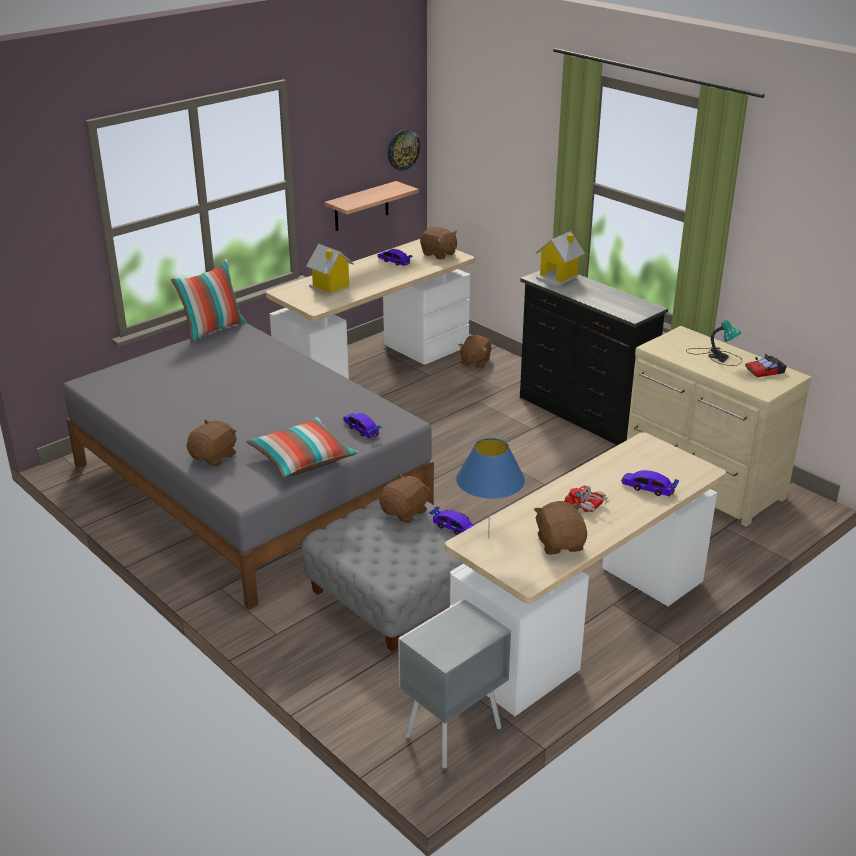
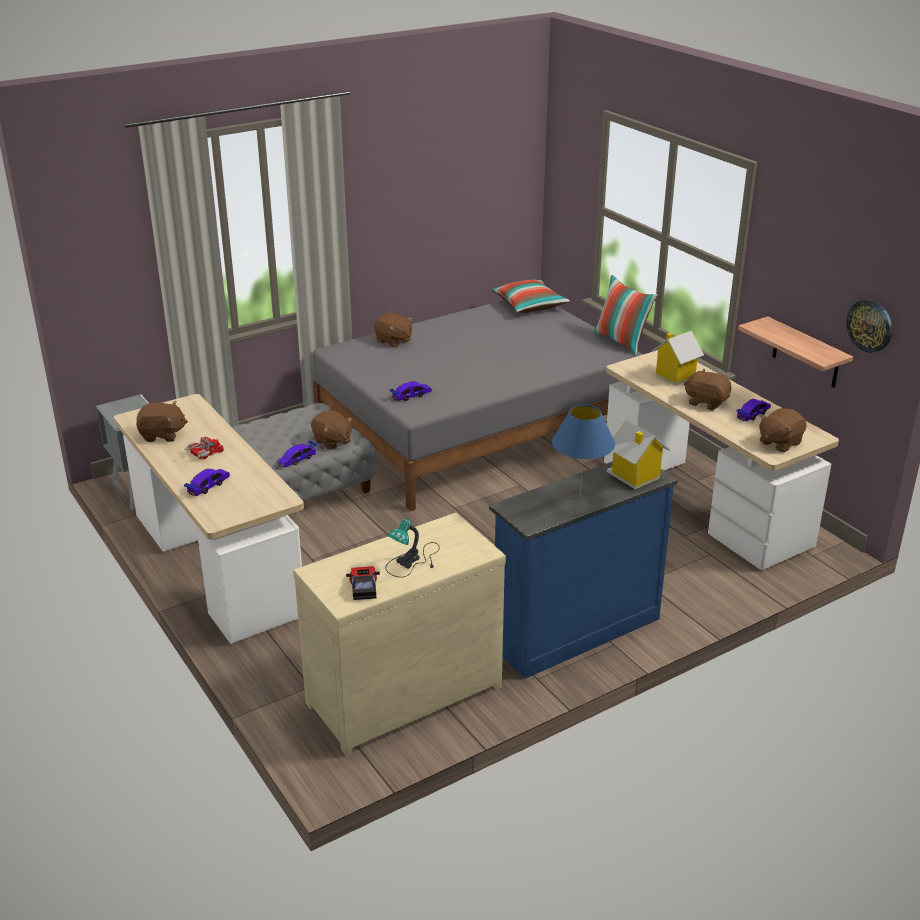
camera: 100 degrees right, 0 degrees up
pillow [246,417,358,478] -> pillow moved to [491,280,570,313]
blue table lamp [456,438,525,538] -> blue table lamp moved to [552,405,615,499]
brown plush toy [458,335,492,369] -> brown plush toy moved to [684,369,731,410]
black dresser [520,270,668,445] -> blue dresser [489,461,678,679]

